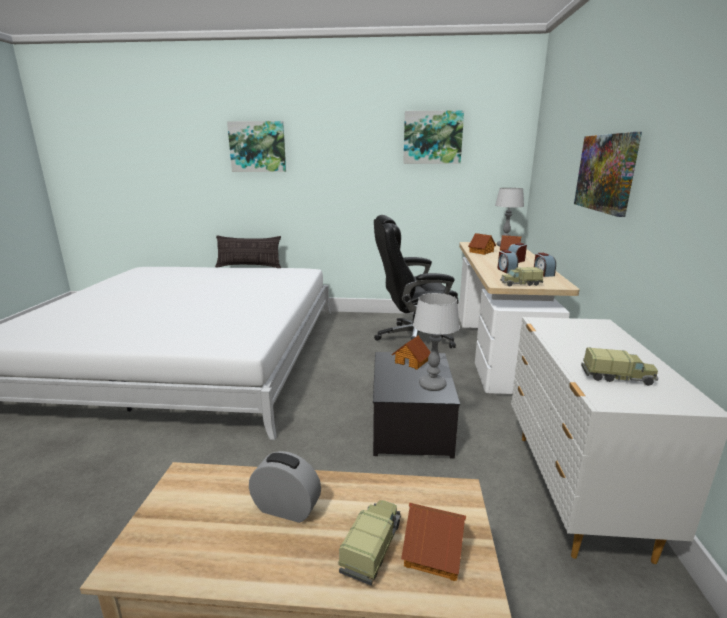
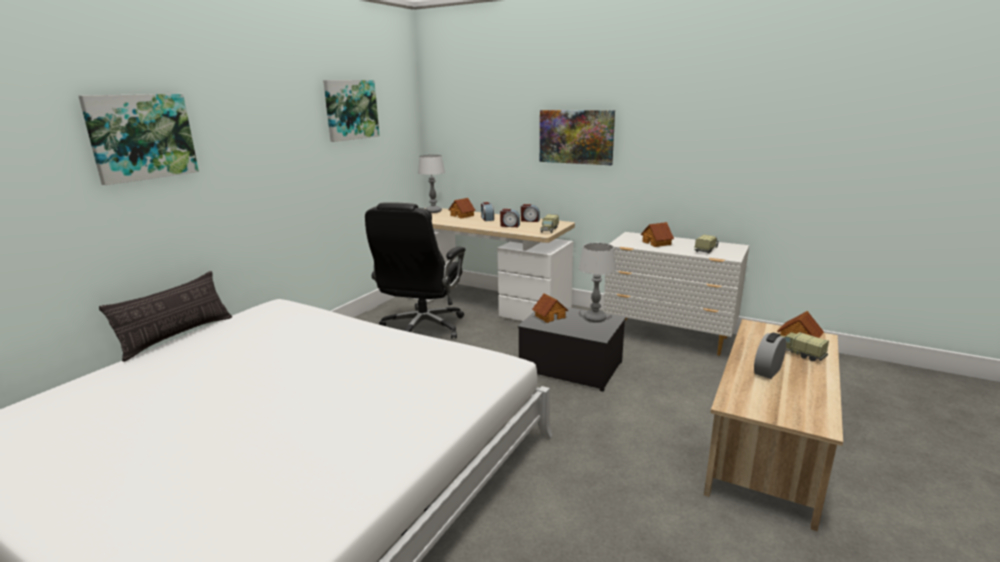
camera: 65 degrees left, 0 degrees up
toy house [468,233,496,255] -> toy house moved to [641,222,674,247]

